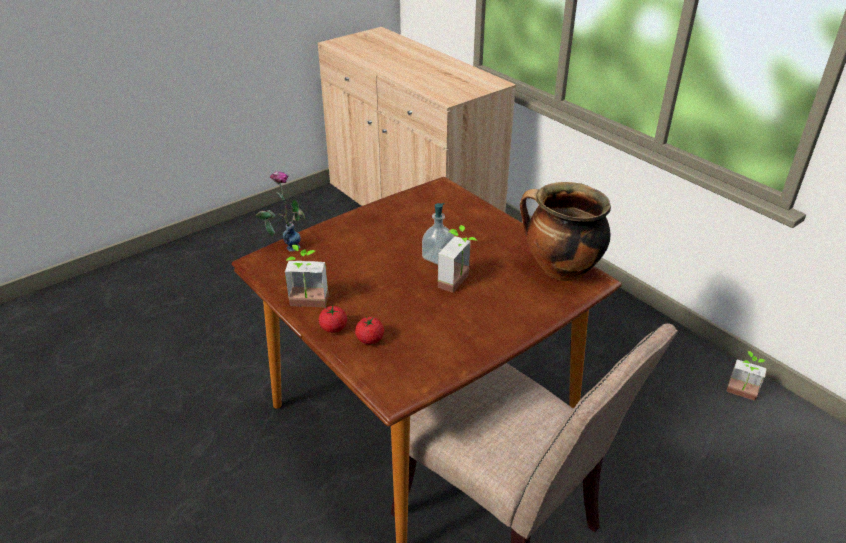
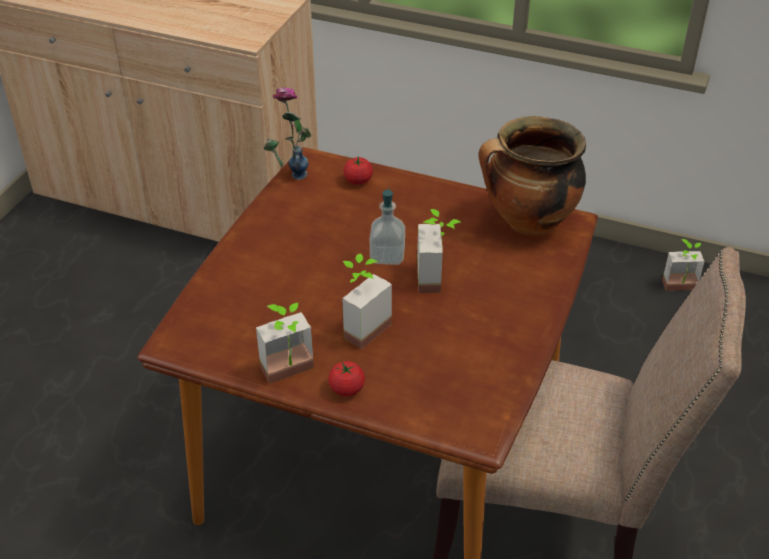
camera: 30 degrees left, 5 degrees up
vase [256,171,306,252] -> vase moved to [263,87,311,180]
tomato [355,317,384,344] -> tomato moved to [343,156,373,185]
none -> potted plant [342,253,392,349]

